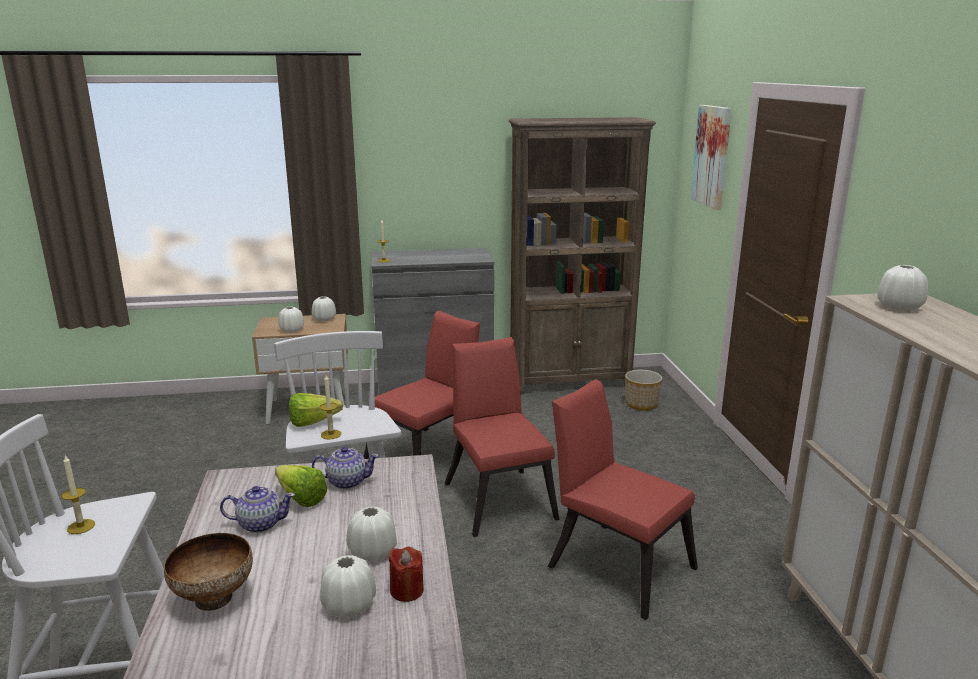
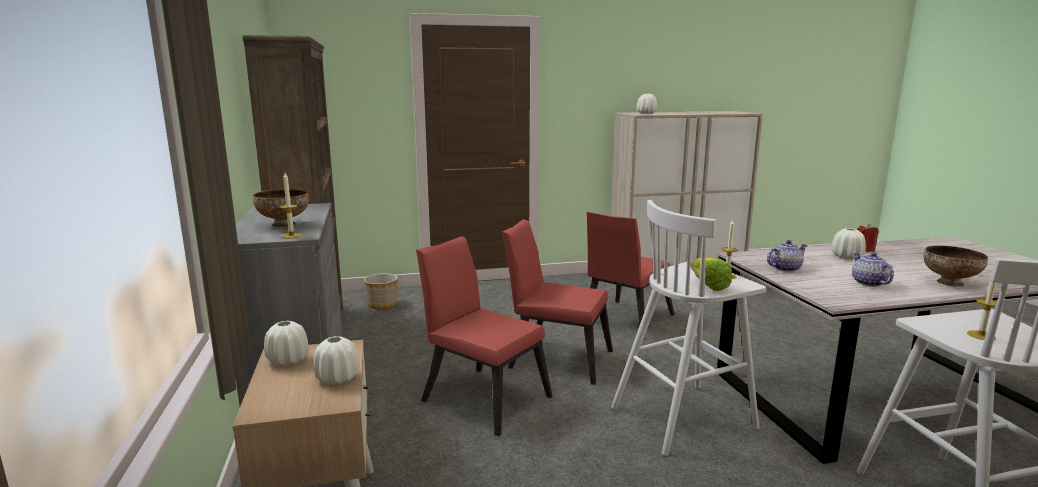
camera: 95 degrees left, 5 degrees down
lettuce [275,465,327,507] -> none
teapot [312,447,379,489] -> teapot turned 75 degrees clockwise [767,240,807,272]
white vase [320,555,376,617] -> none
red chair [445,337,560,537] -> red chair turned 45 degrees clockwise [502,219,613,385]
picture [690,105,732,210] -> none
none -> bowl [253,189,309,227]

